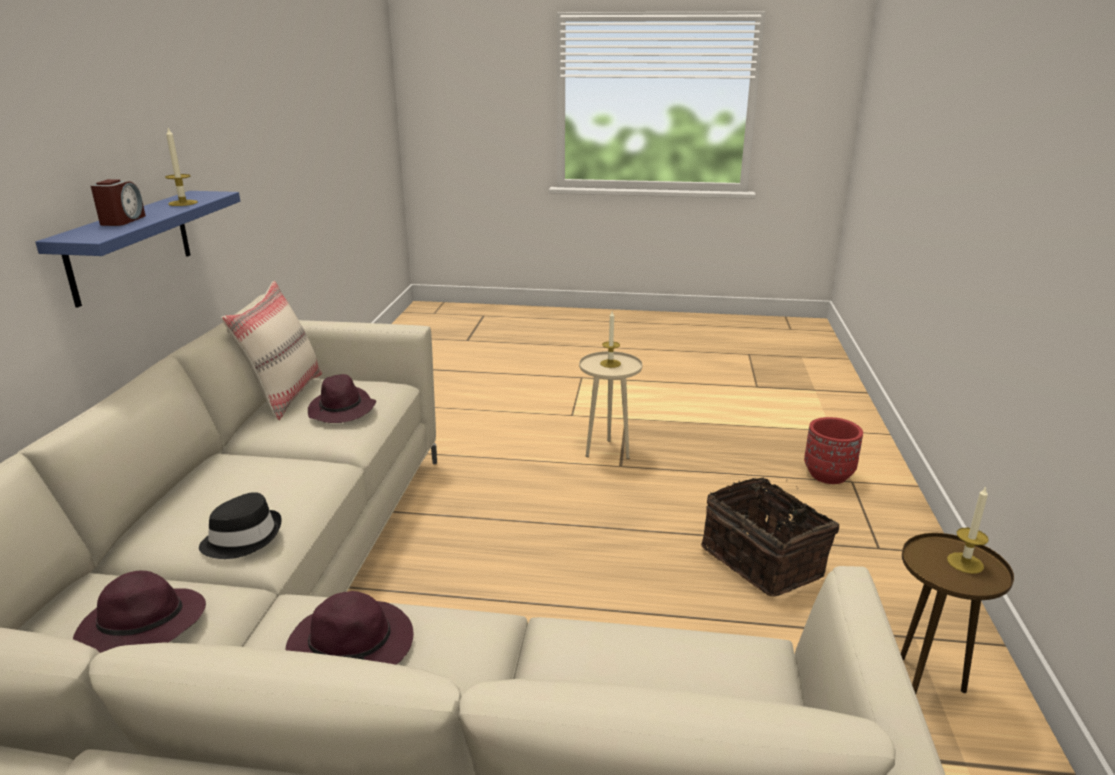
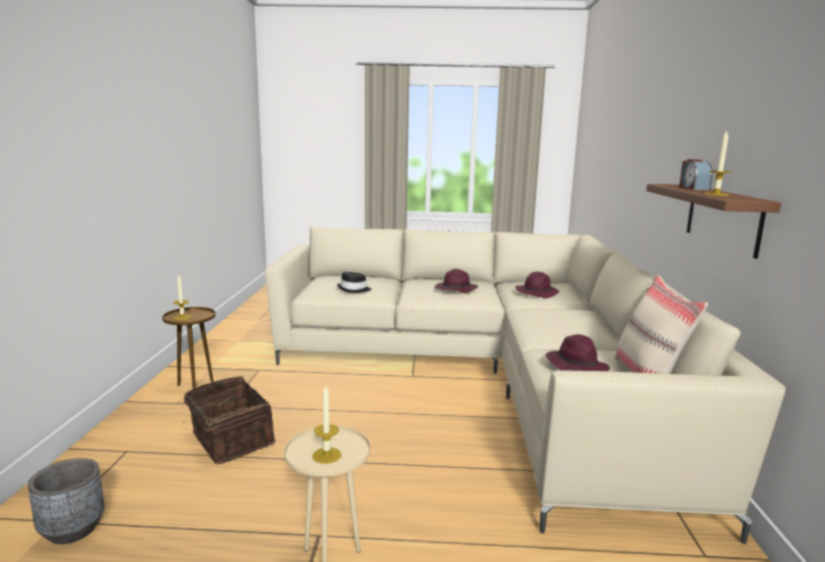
camera: 175 degrees right, 10 degrees down
blue shelf [35,191,240,308] -> brown shelf [646,184,781,259]
black hat [199,492,282,559] -> black hat moved to [337,272,371,293]
red planter [804,417,863,484] -> grey planter [28,458,105,544]

